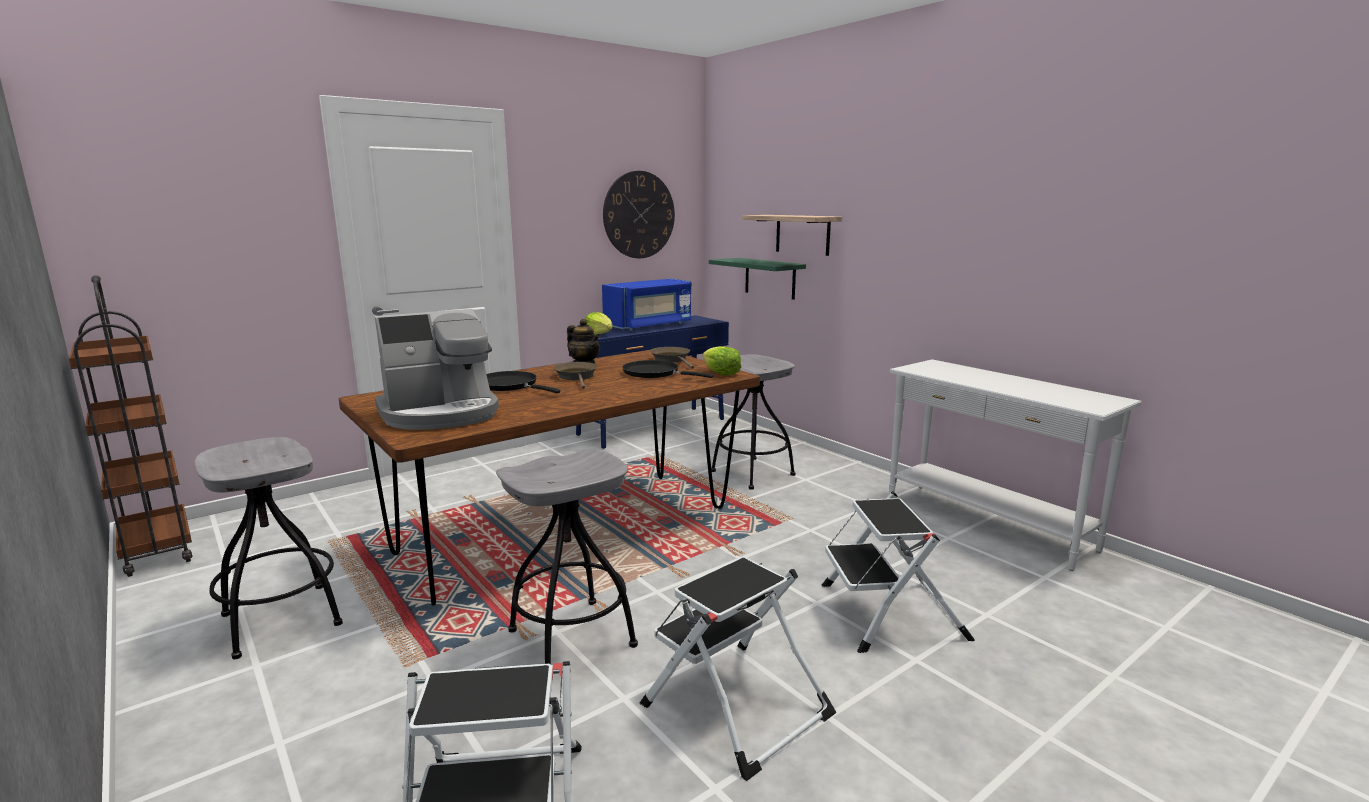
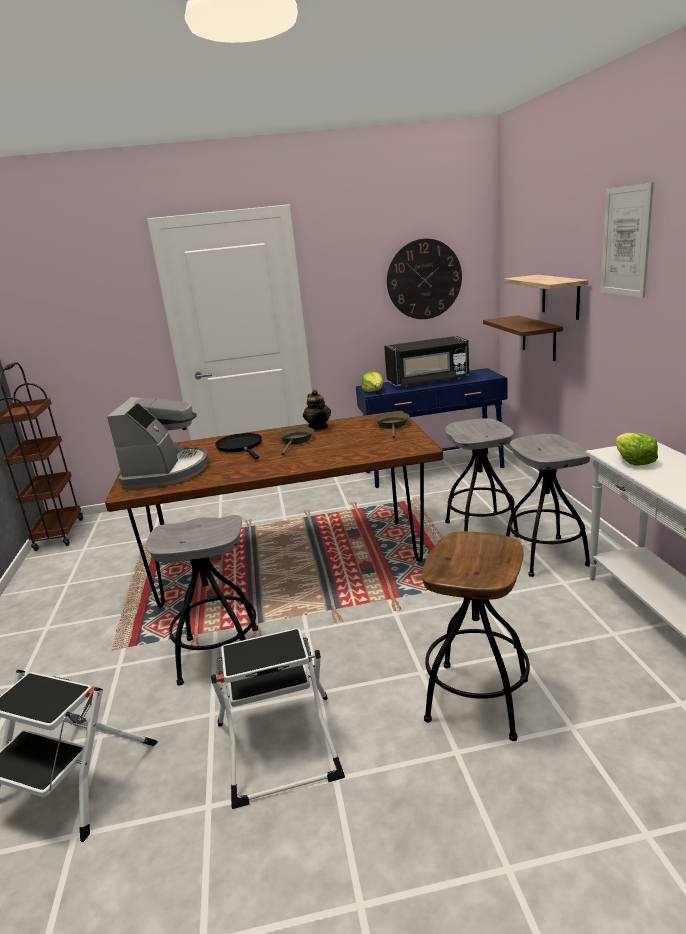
camera: 30 degrees right, 5 degrees up
grey stool [194,437,343,659] -> grey stool moved to [506,434,590,577]
coffee machine [375,309,499,430] -> coffee machine turned 90 degrees counterclockwise [107,397,209,489]
blue microwave [602,279,692,331] -> black microwave [384,336,469,387]
black frying pan [622,360,713,378] -> none
lettuce [702,346,741,376] -> lettuce moved to [616,433,658,465]
green shelf [709,258,806,300] -> brown shelf [483,315,563,361]
step ladder [822,491,975,653] -> brown stool [421,531,530,741]
none -> picture [601,182,654,298]

